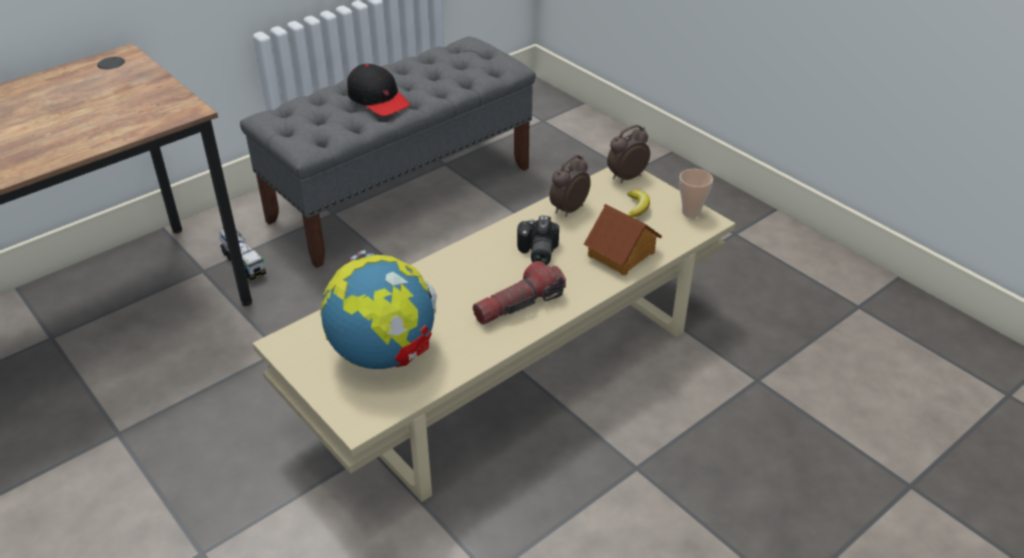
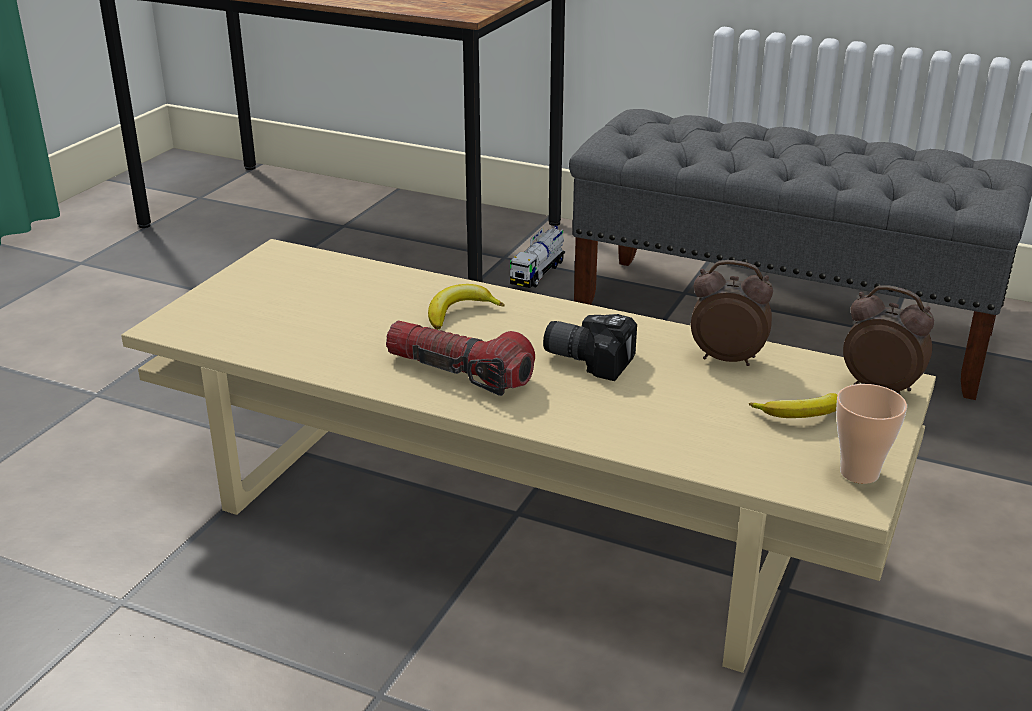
camera: 65 degrees right, 10 degrees down
globe [320,250,437,369] -> none
black cap [347,64,410,116] -> none
camera [517,216,559,265] -> camera turned 45 degrees clockwise [543,314,637,381]
toy house [583,204,662,275] -> none
none -> banana [428,284,505,330]

